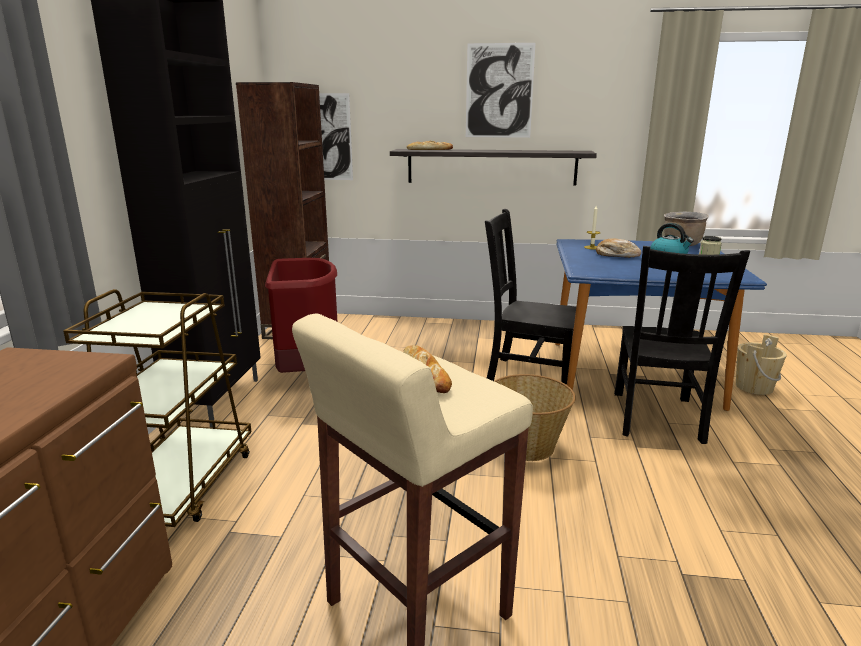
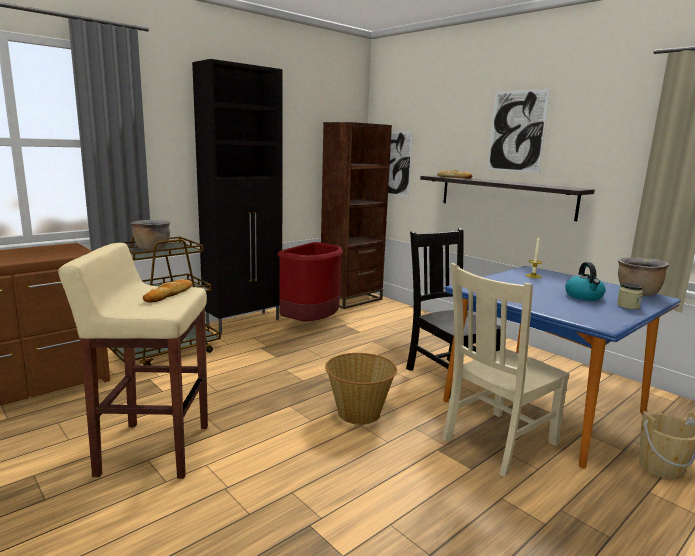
camera: 40 degrees right, 5 degrees down
bread [596,239,641,258] -> none
black chair [614,246,750,444] -> beige chair [442,263,570,477]
none -> brown cooking pot [130,220,170,250]

